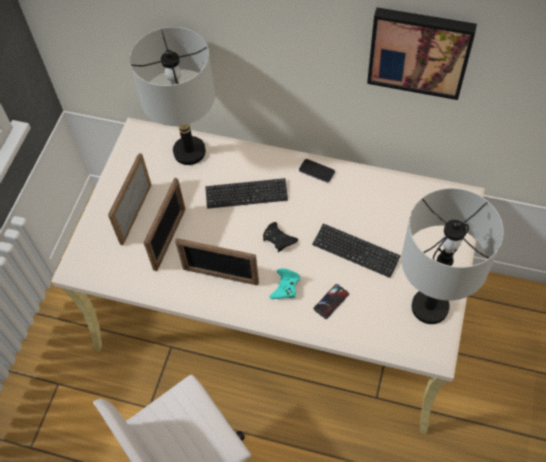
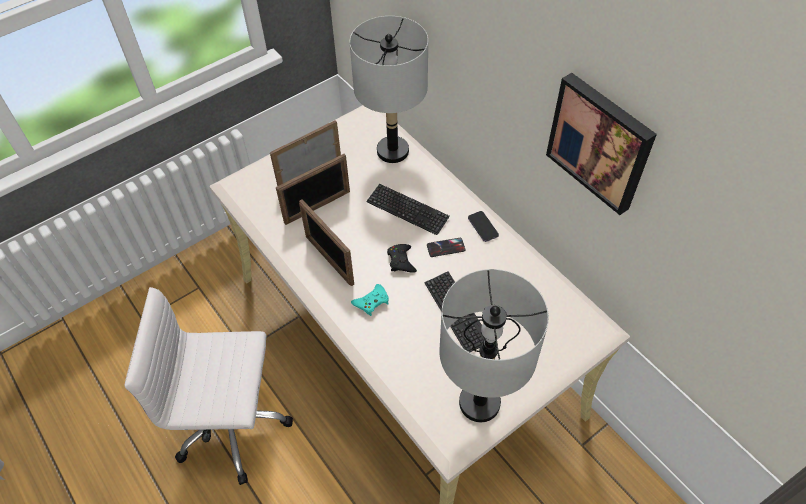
camera: 35 degrees right, 5 degrees down
phone [313,284,349,319] -> phone moved to [427,238,465,257]

